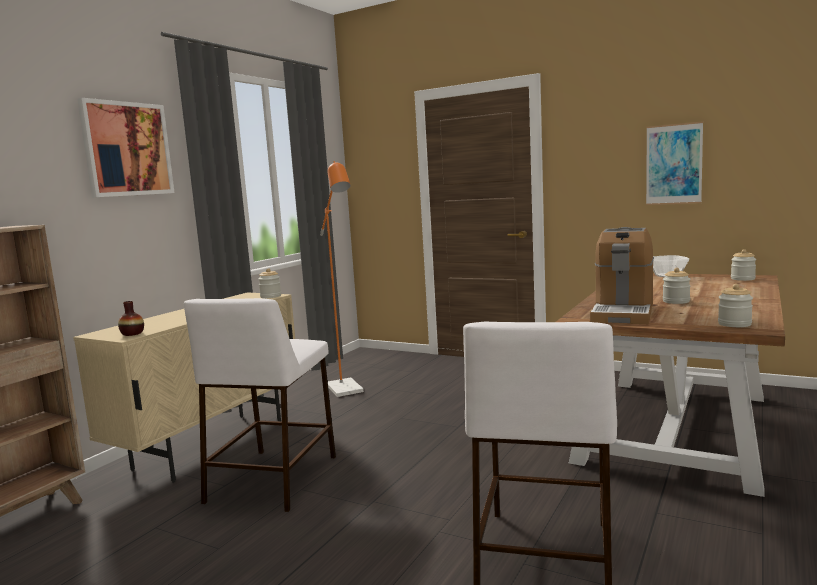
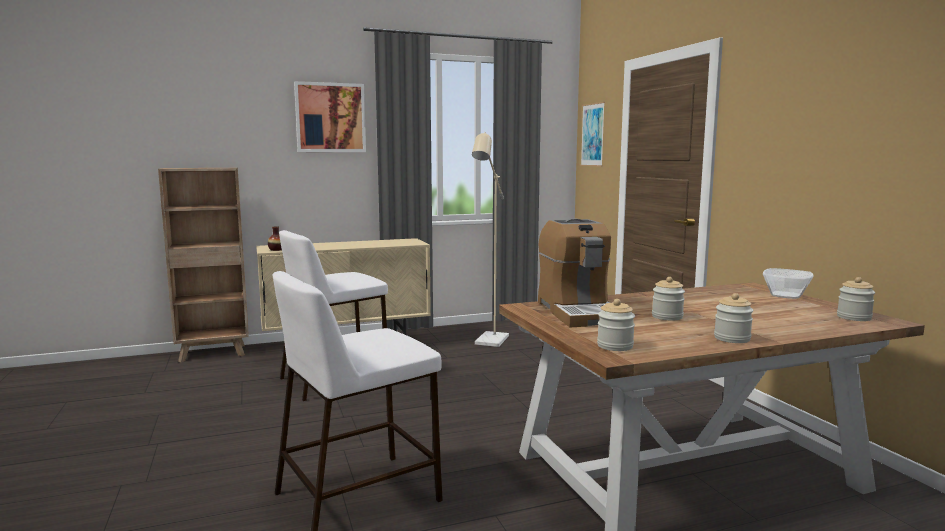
camera: 40 degrees right, 0 degrees up
jar [258,268,281,298] -> jar moved to [714,293,753,343]
orange floor lamp [320,161,364,397] -> beige floor lamp [472,132,509,347]
coffee machine [590,227,654,324] -> coffee machine turned 75 degrees counterclockwise [538,218,611,327]
picture [646,121,703,205] -> picture moved to [580,102,605,166]

